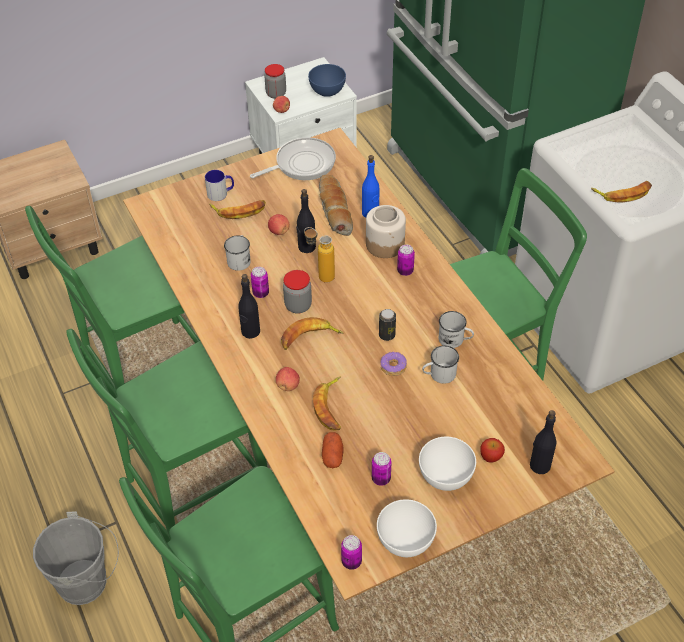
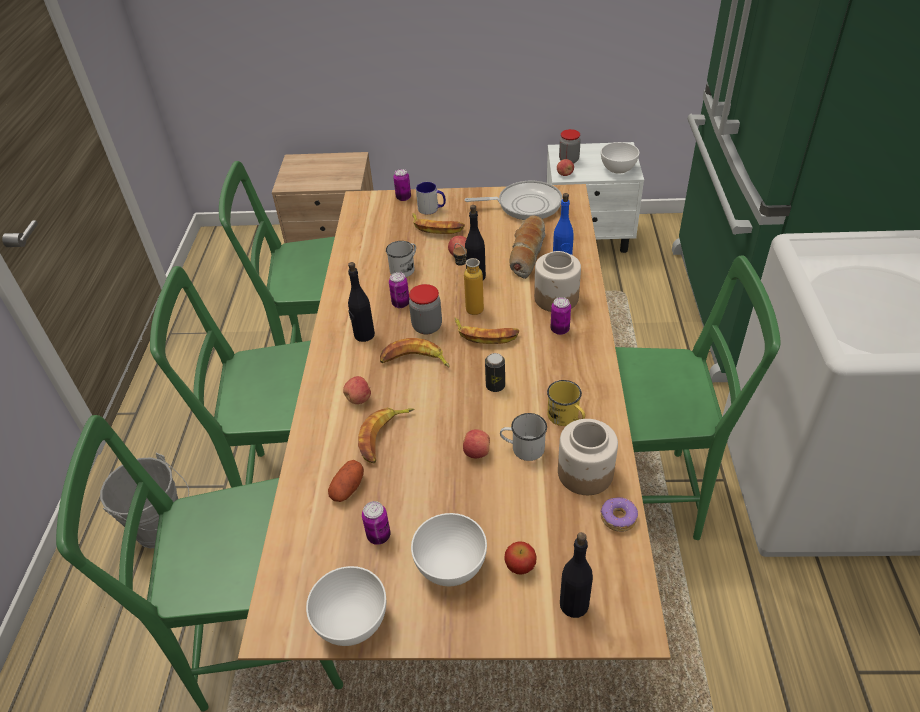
camera: 30 degrees right, 5 degrees down
blue bowl [308,64,346,97] -> white bowl [601,142,639,174]
can [341,535,362,570] -> can moved to [393,169,411,201]
donut [381,352,407,376] -> donut moved to [600,497,638,532]
white mug [439,311,474,348] -> yellow mug [547,380,585,426]
banana [591,181,652,203] -> banana moved to [454,317,519,344]
none -> apple [463,429,490,458]
none -> jar [558,419,618,495]

